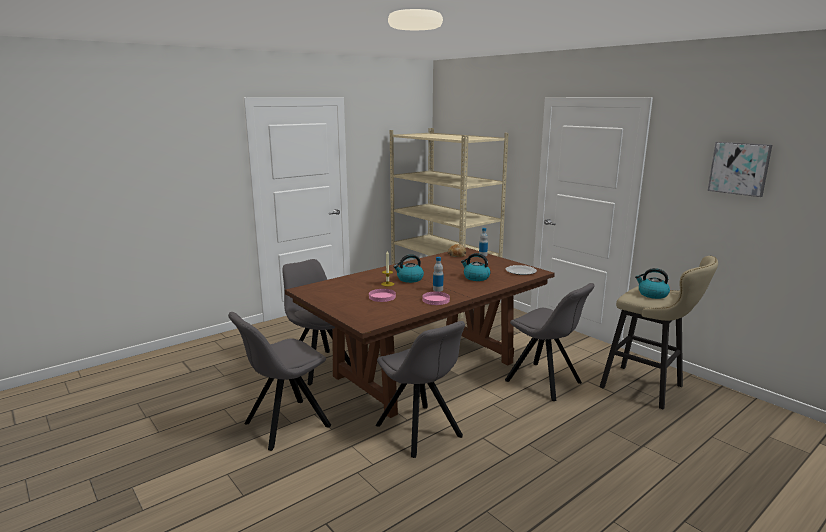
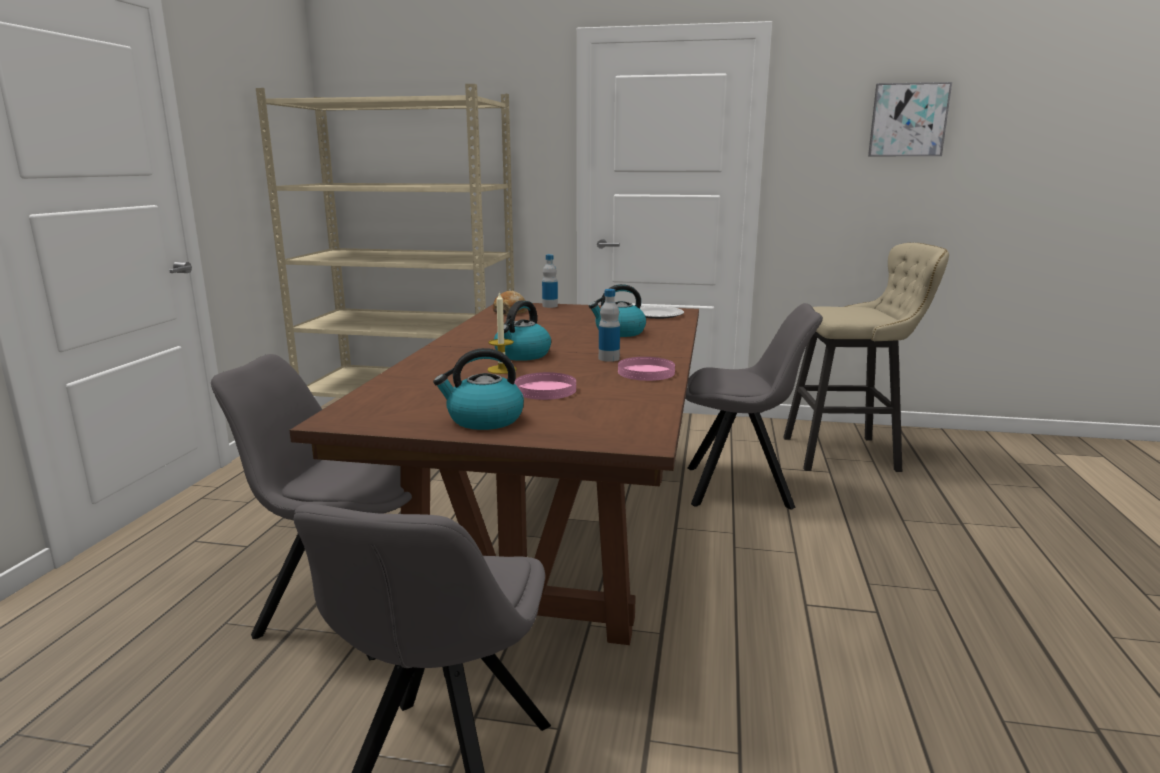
camera: 40 degrees left, 0 degrees up
grey chair [376,321,465,458] -> none
kettle [635,268,670,299] -> kettle moved to [433,348,524,430]

